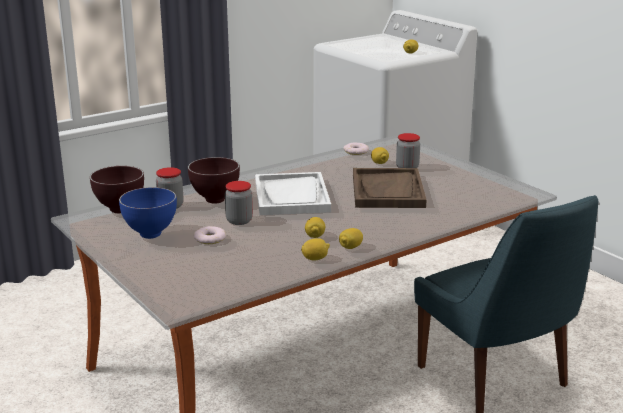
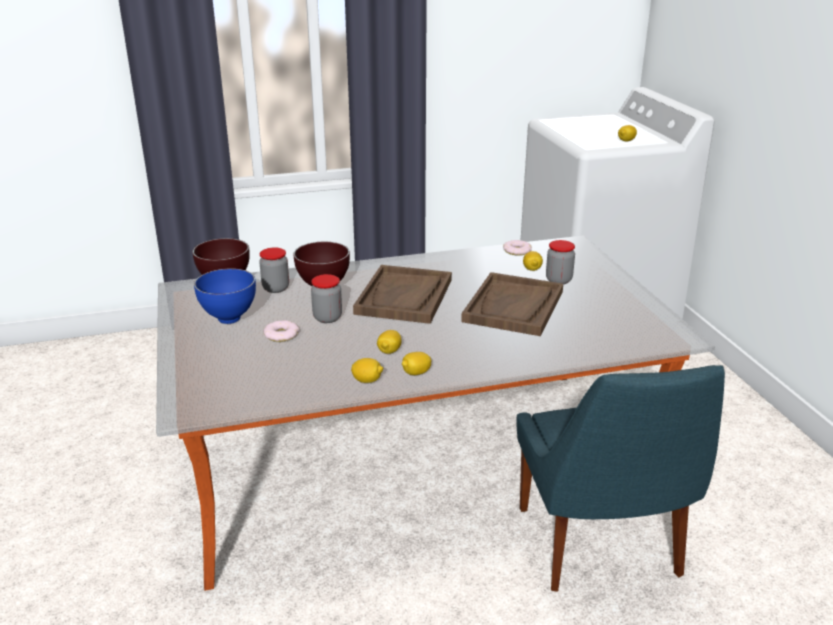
camera: 20 degrees right, 5 degrees up
white tray [255,172,331,215] -> brown tray [353,265,452,324]

